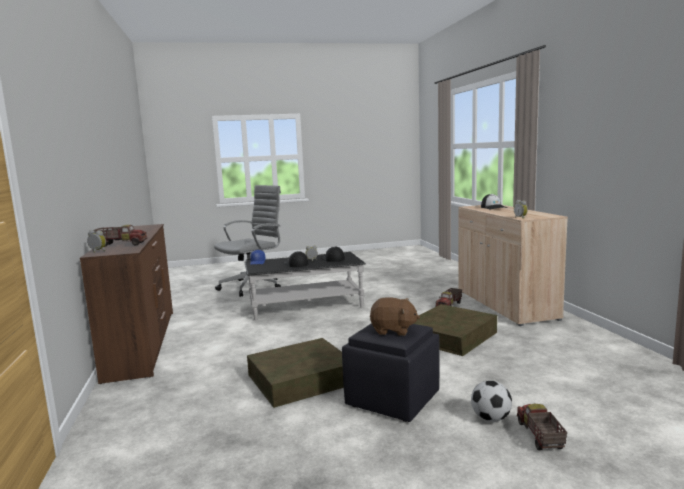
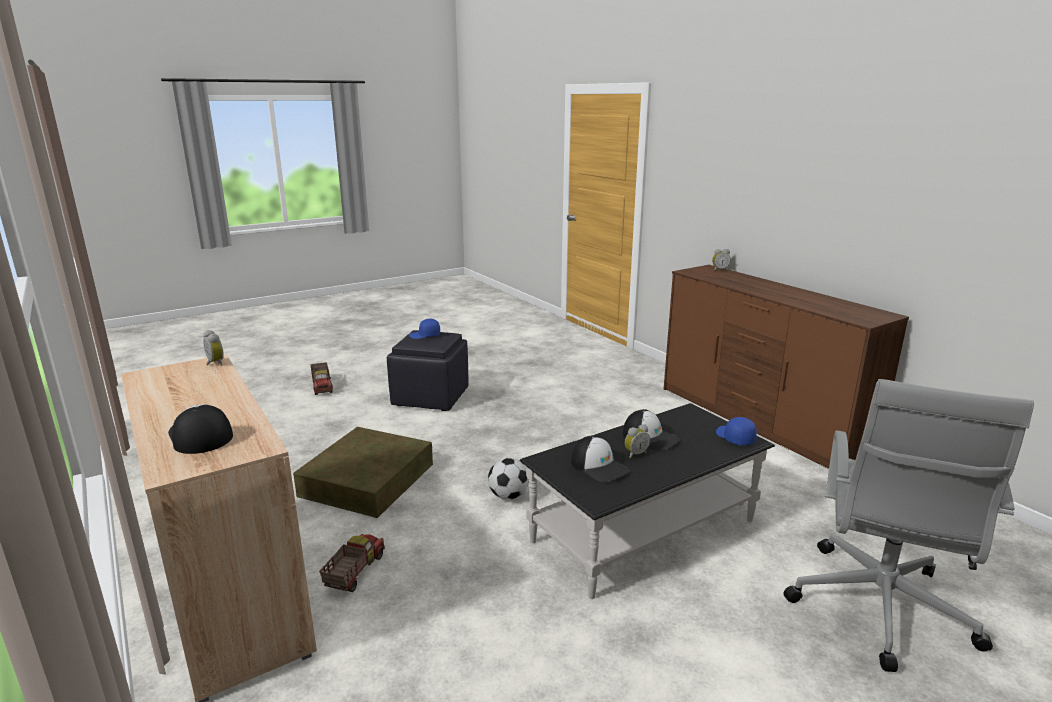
camera: 160 degrees right, 10 degrees up
toy truck [93,225,147,247] -> none
brown storage box [247,338,344,408] -> none
brown plush toy [370,297,420,336] -> blue cap [409,319,440,339]
football [471,380,512,422] -> football moved to [488,458,529,500]

